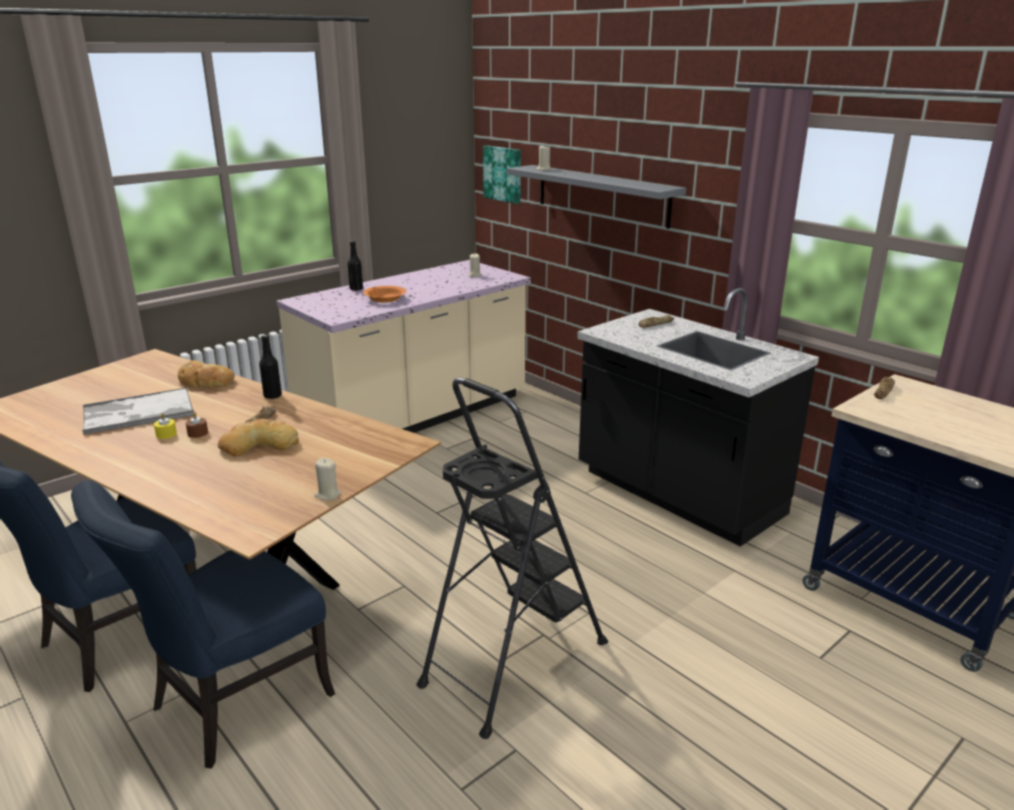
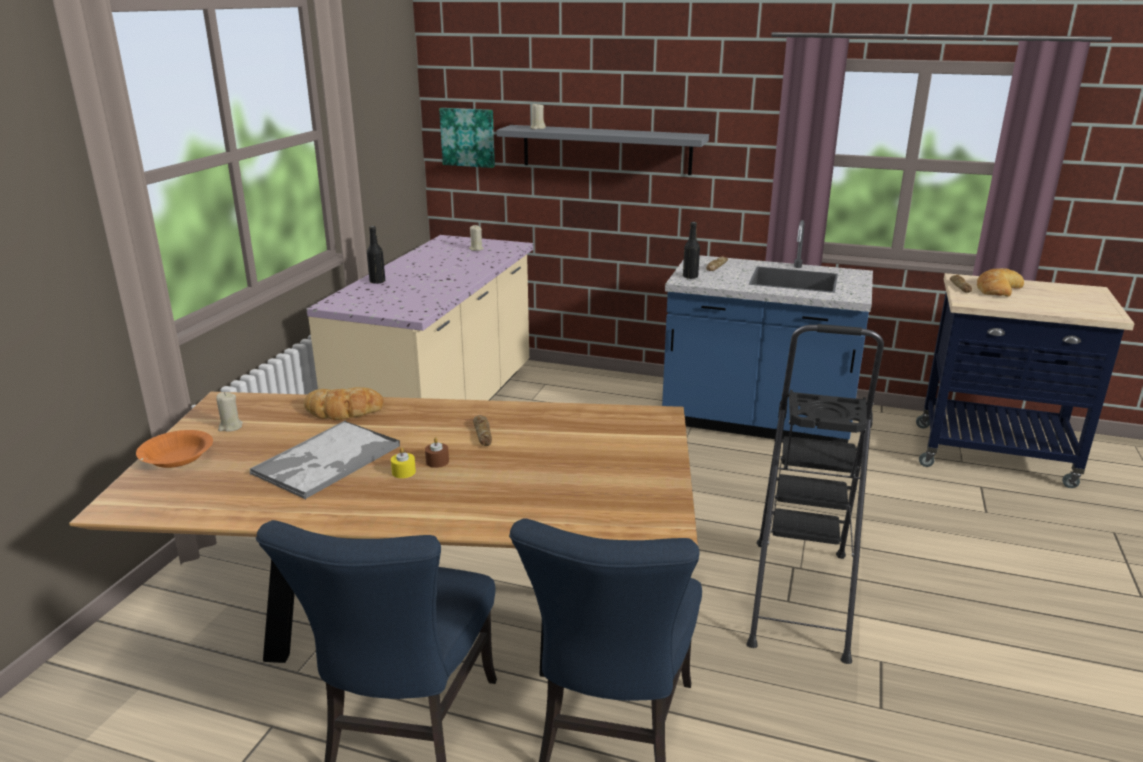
camera: 30 degrees left, 0 degrees up
bread [218,419,299,457] -> bread moved to [977,268,1024,297]
black bottle [259,335,282,399] -> black bottle moved to [683,222,700,279]
beige candle [314,458,341,501] -> beige candle moved to [216,392,243,432]
orange bowl [363,286,406,302] -> orange bowl moved to [136,430,213,468]
black counter [577,288,819,547] -> blue counter [662,220,873,443]

